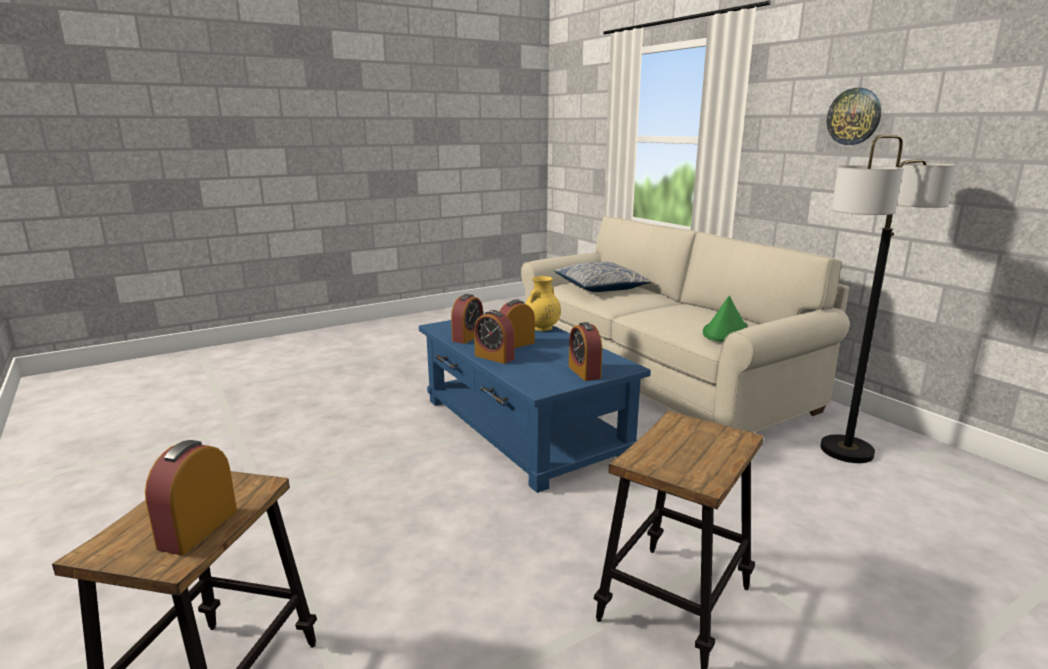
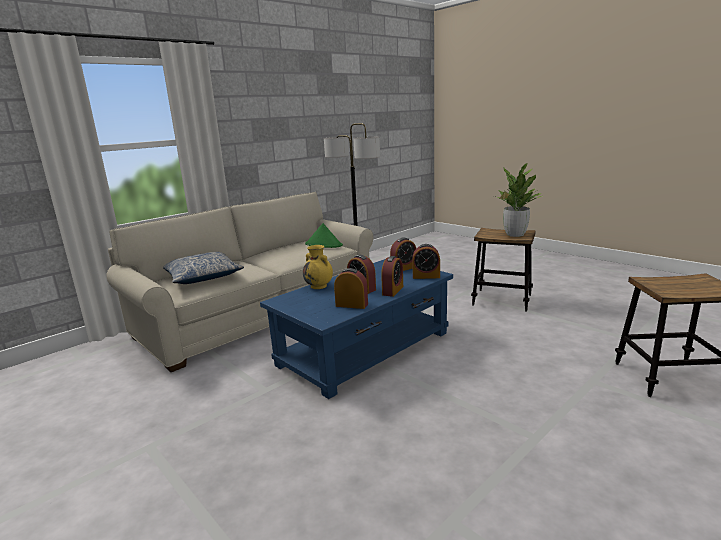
camera: 100 degrees left, 0 degrees up
alarm clock [145,440,237,555] -> alarm clock moved to [412,244,440,279]
wall clock [826,88,881,145] -> none
none -> potted plant [494,163,542,237]

